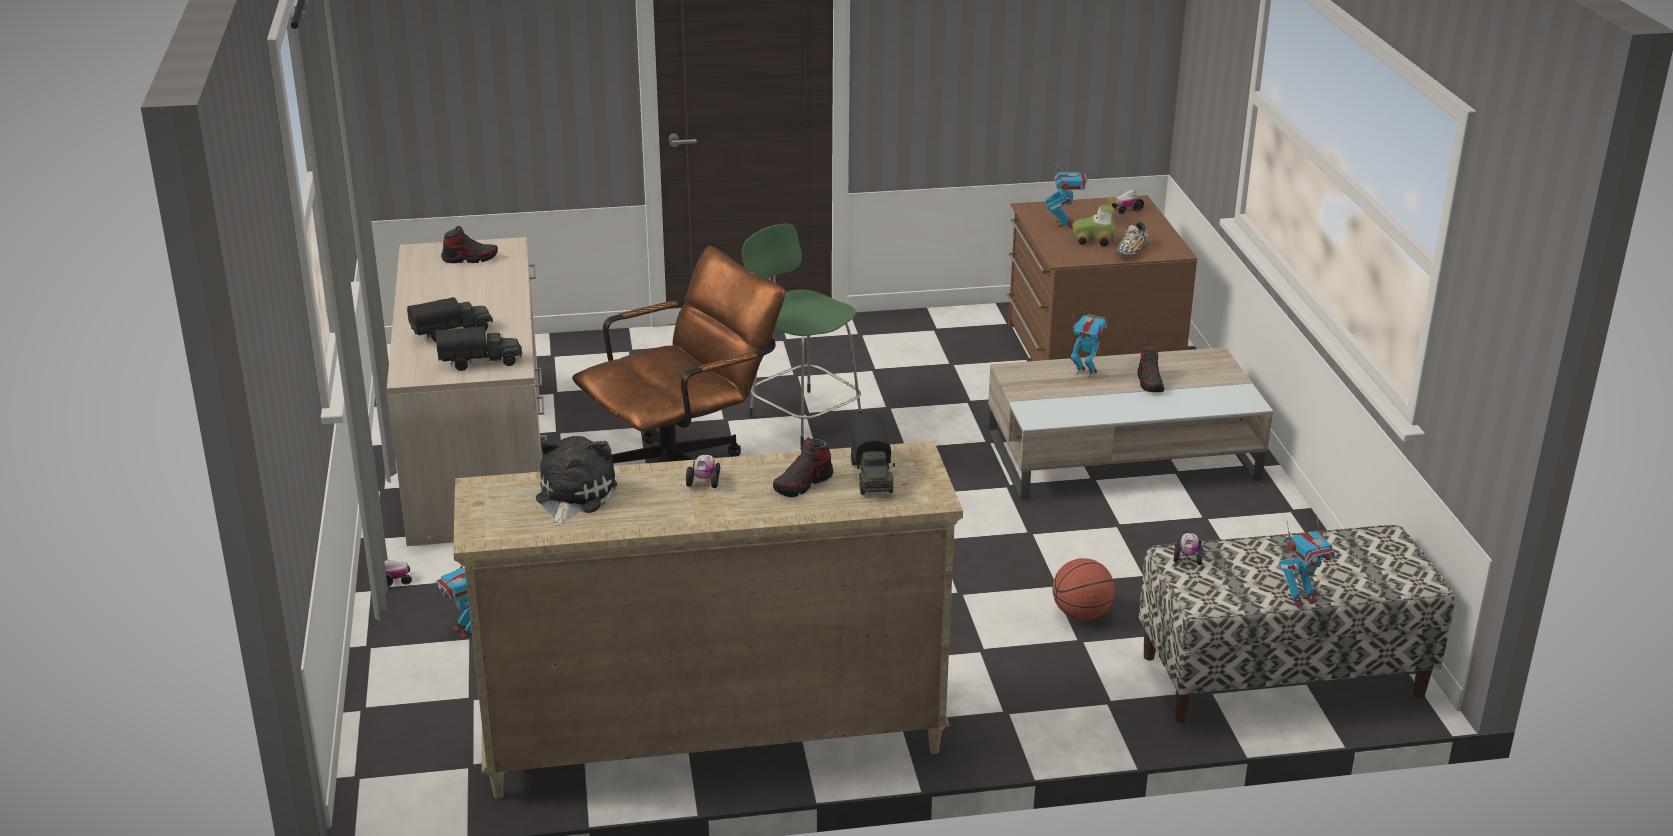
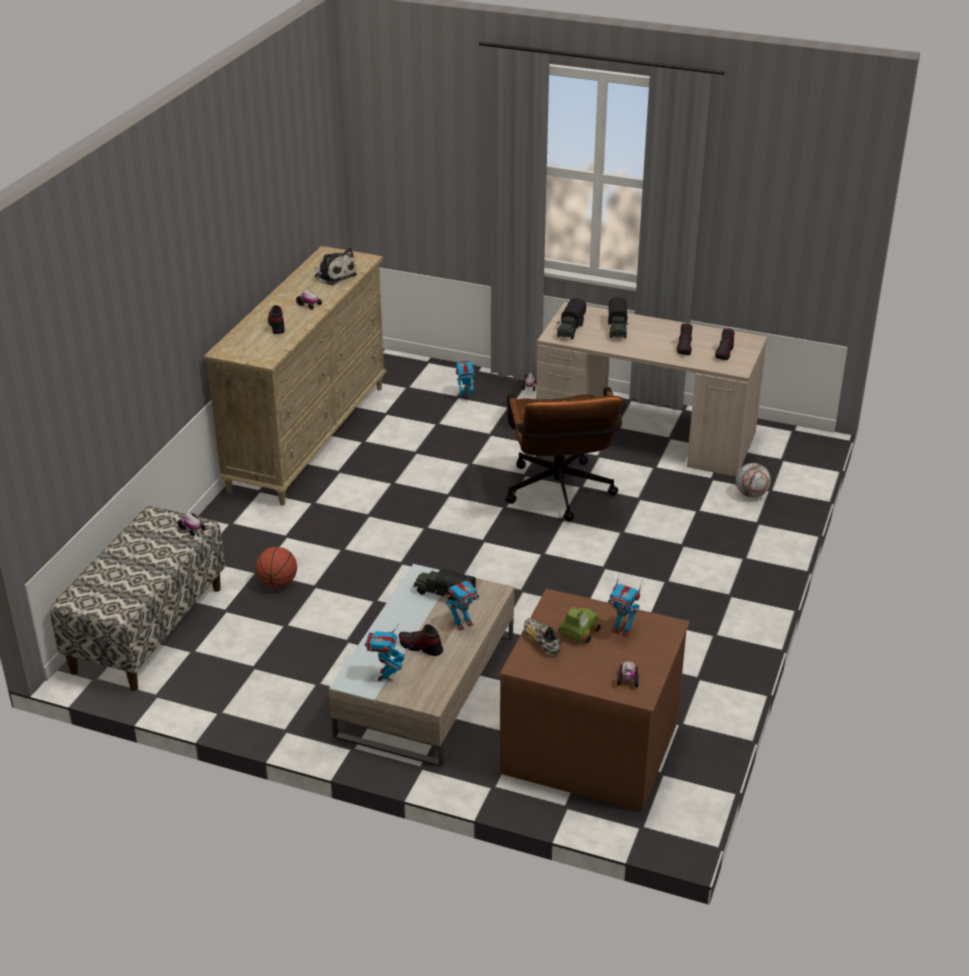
camera: 120 degrees right, 5 degrees up
green stool [742,224,862,446] -> none
toy truck [849,412,895,495] -> toy truck moved to [414,569,476,601]
toy robot [1279,514,1335,606] -> toy robot moved to [365,624,405,681]
none -> shoe [677,323,693,355]
none -> football [736,463,771,498]

